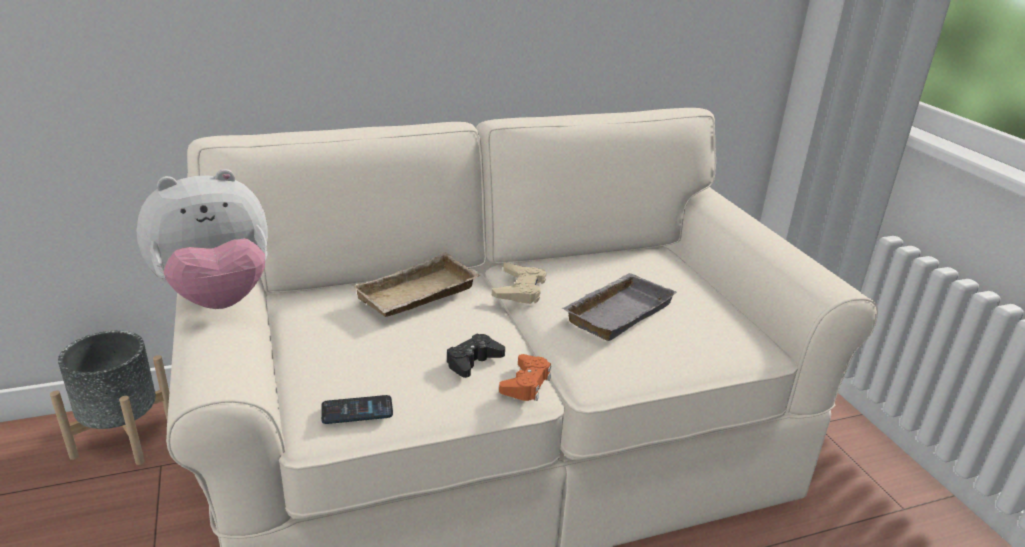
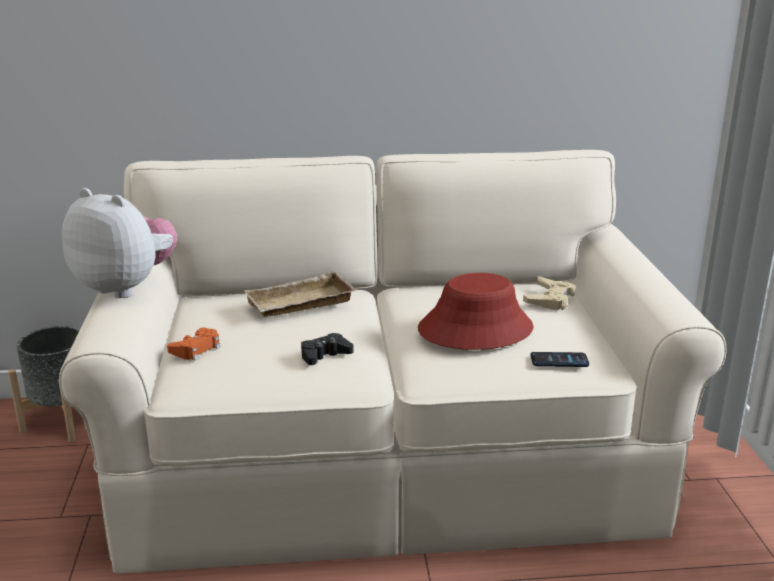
camera: 15 degrees right, 5 degrees down
plush toy [136,169,268,309] -> plush toy turned 135 degrees counterclockwise [62,188,177,298]
phone [321,395,393,424] -> phone moved to [530,352,589,367]
beige game controller [492,262,546,304] -> beige game controller moved to [523,276,576,310]
orange game controller [499,354,551,401] -> orange game controller moved to [167,327,220,361]
grey tray [562,273,677,341] -> red hat [418,273,534,350]

